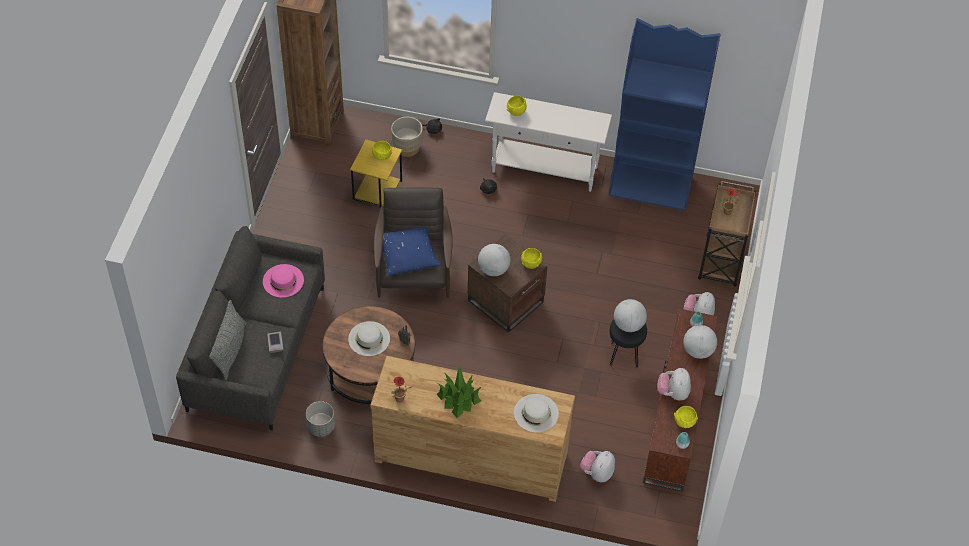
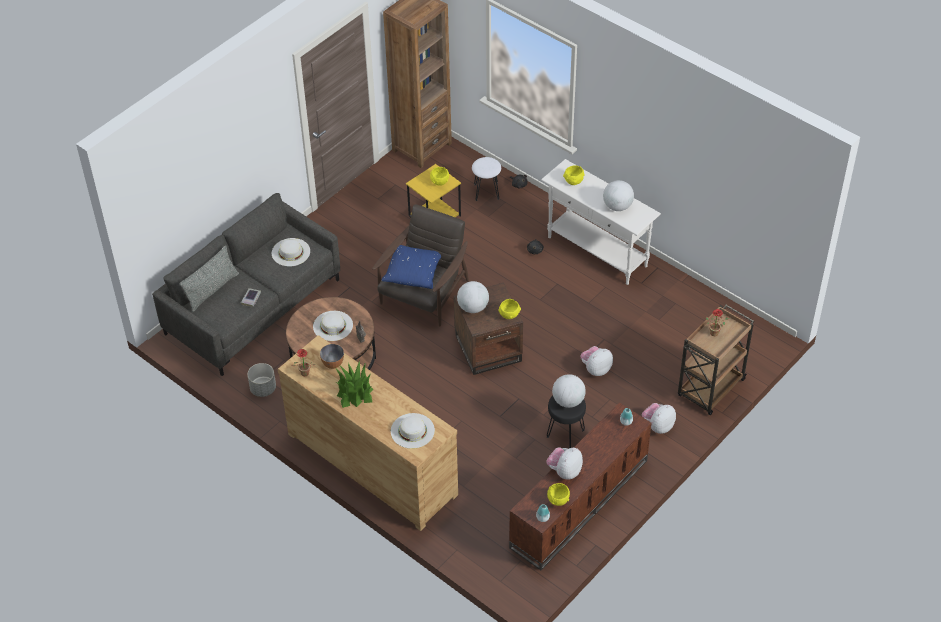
camera: 30 degrees right, 5 degrees down
pink hat [263,264,304,298] -> white hat [272,238,310,266]
beige planter [391,117,423,157] -> white stool [472,157,501,201]
plush toy [580,451,615,482] -> plush toy moved to [580,346,613,376]
blue bookcase [609,18,721,211] -> none
globe [683,325,717,359] -> globe moved to [603,180,634,211]
none -> bowl [320,344,344,369]

